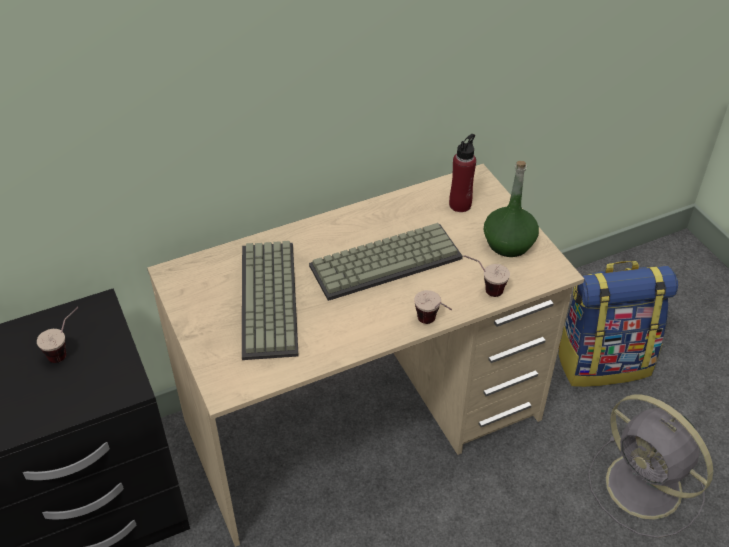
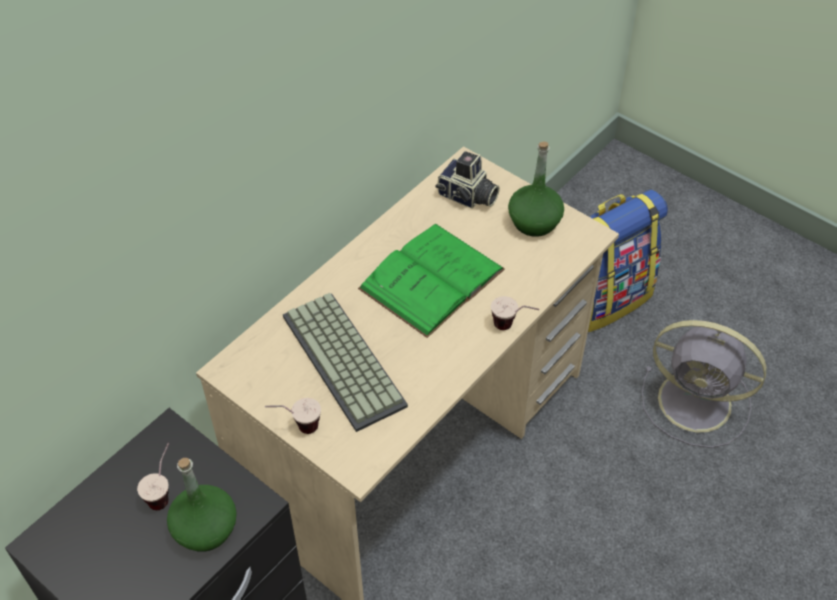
camera: 25 degrees left, 5 degrees up
keyboard [309,223,463,301] -> green book [358,224,505,338]
red bottle [449,134,476,212] -> camera [436,152,500,208]
cup [464,255,510,297] -> cup moved to [265,398,321,434]
none -> green bottle [167,458,237,552]

